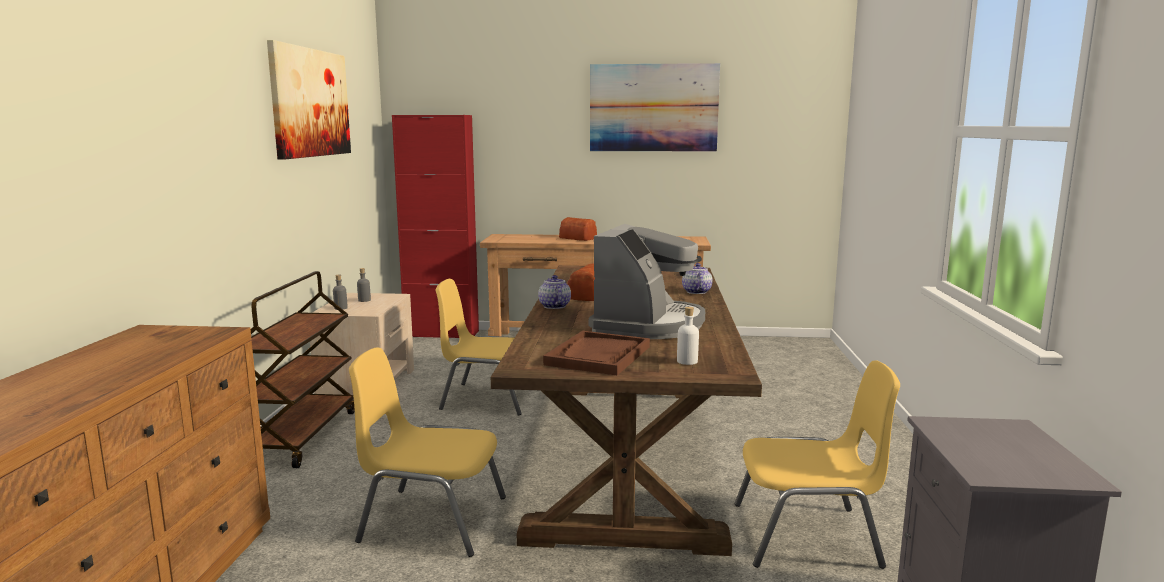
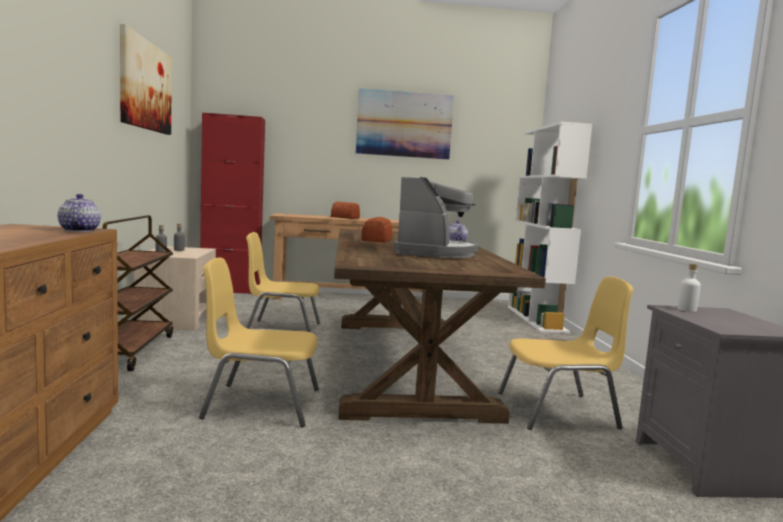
camera: 10 degrees left, 5 degrees down
teapot [538,275,571,309] -> teapot moved to [57,194,101,232]
brown tray [543,331,650,375] -> none
white bottle [677,307,699,365] -> white bottle moved to [677,263,701,312]
none -> white bookcase [508,122,592,333]

